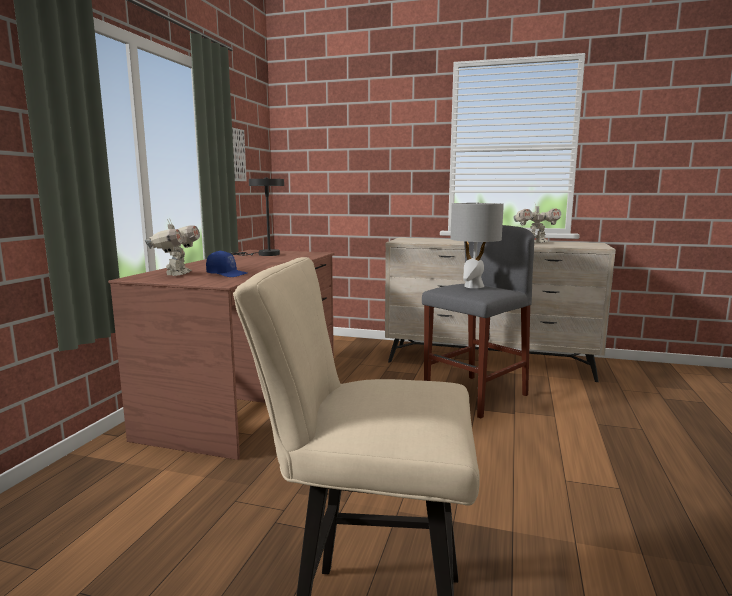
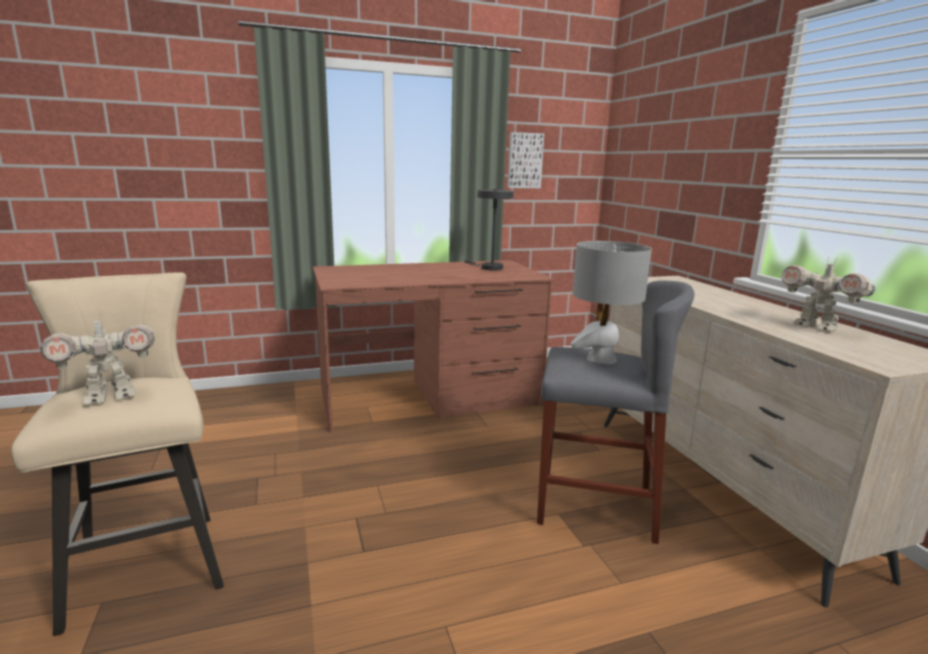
camera: 55 degrees right, 5 degrees up
toy robot [145,218,200,276] -> toy robot moved to [40,314,155,404]
blue cap [206,251,248,277] -> none

